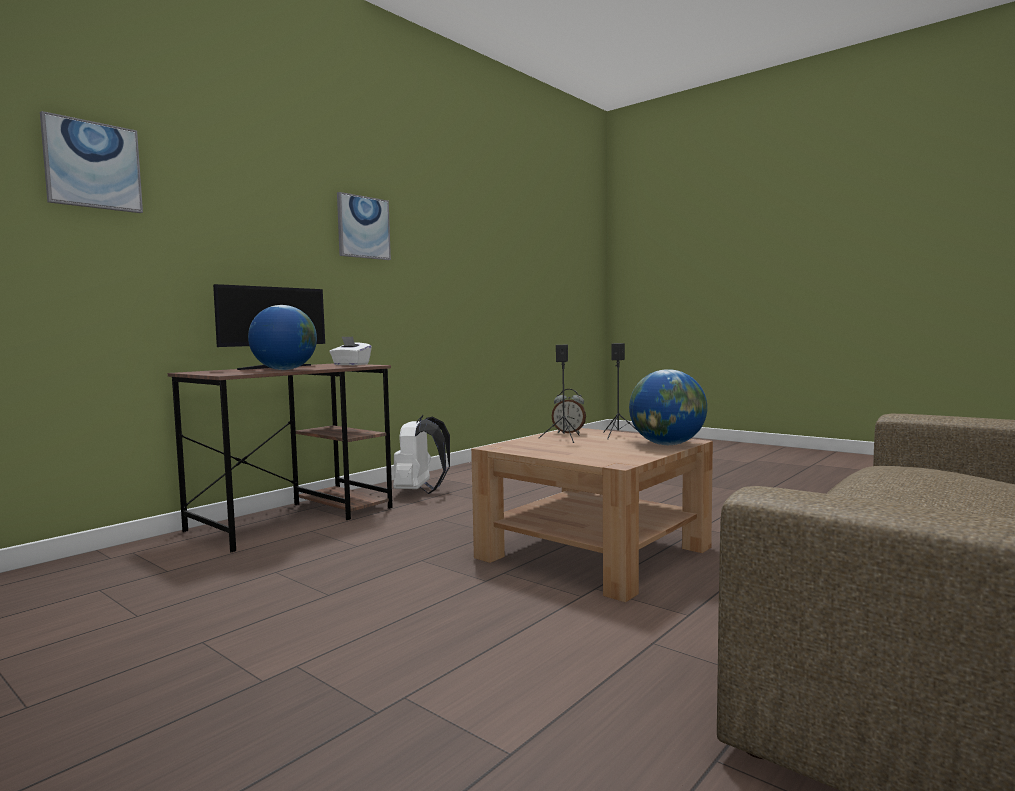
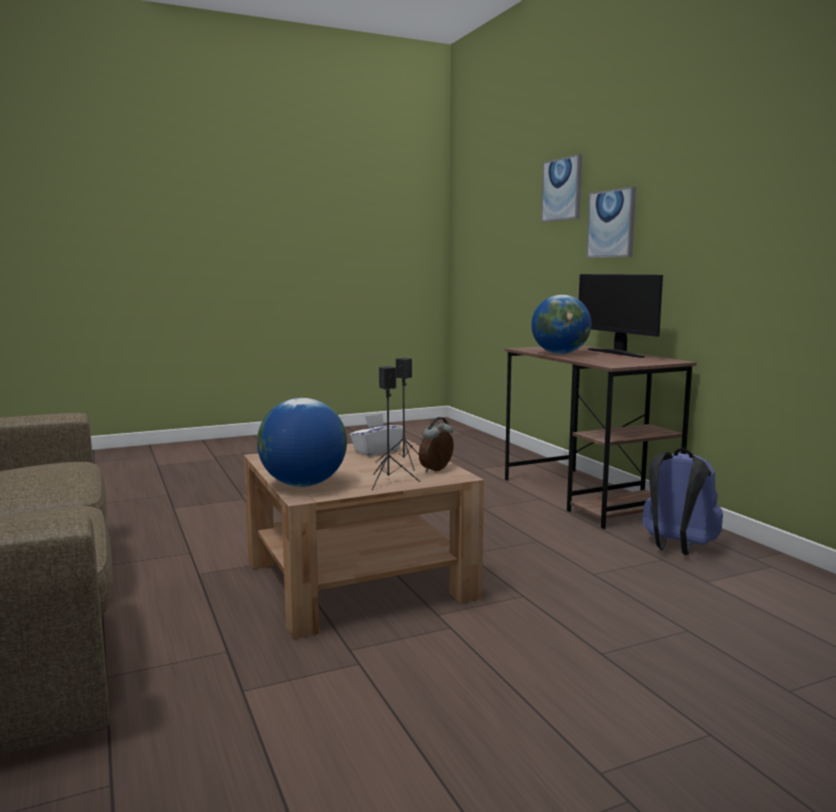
camera: 115 degrees right, 5 degrees up
white tissue box [330,336,372,366] -> white tissue box moved to [350,413,403,456]
picture [337,192,391,260] -> picture moved to [586,187,636,258]
white backpack [393,415,450,494] -> blue backpack [642,448,723,555]

